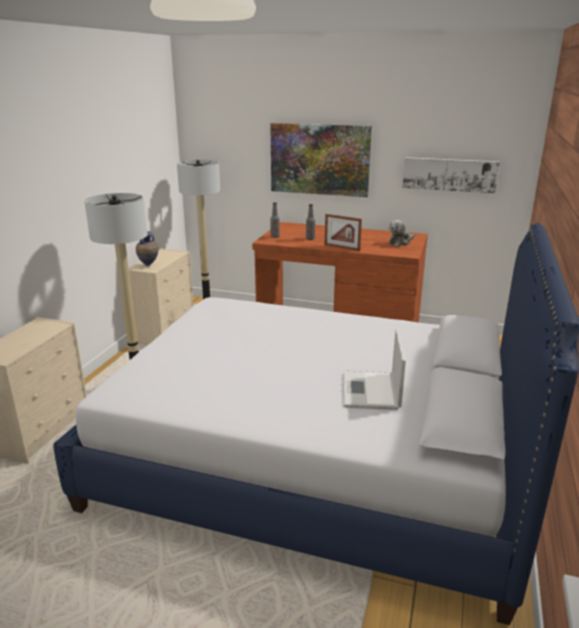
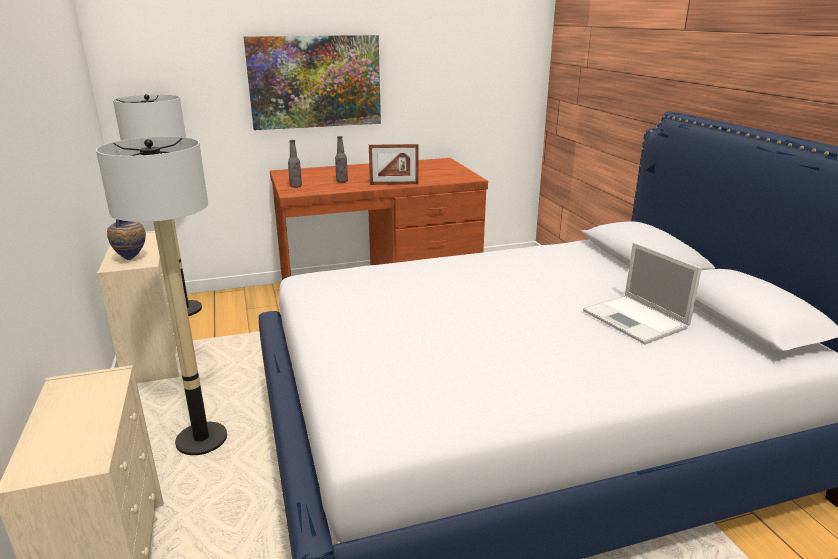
camera: 35 degrees left, 0 degrees up
plush toy [389,220,415,246] -> none
picture [403,157,500,193] -> none

